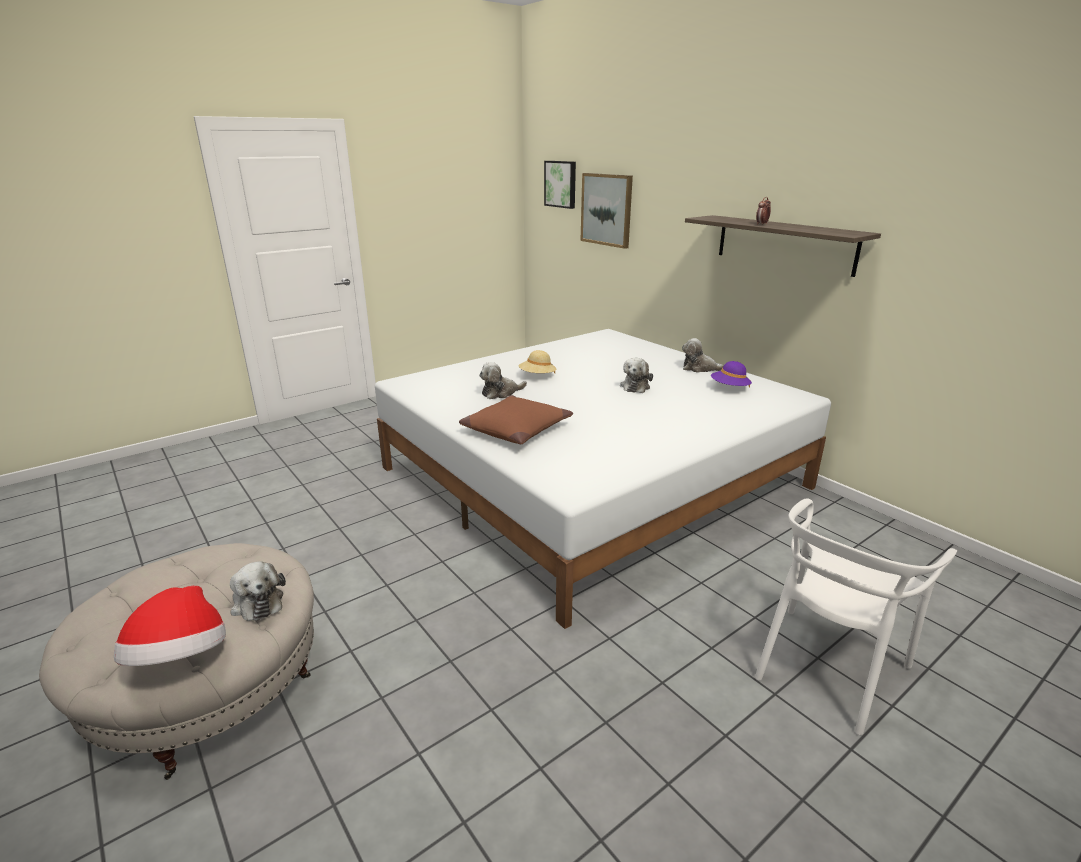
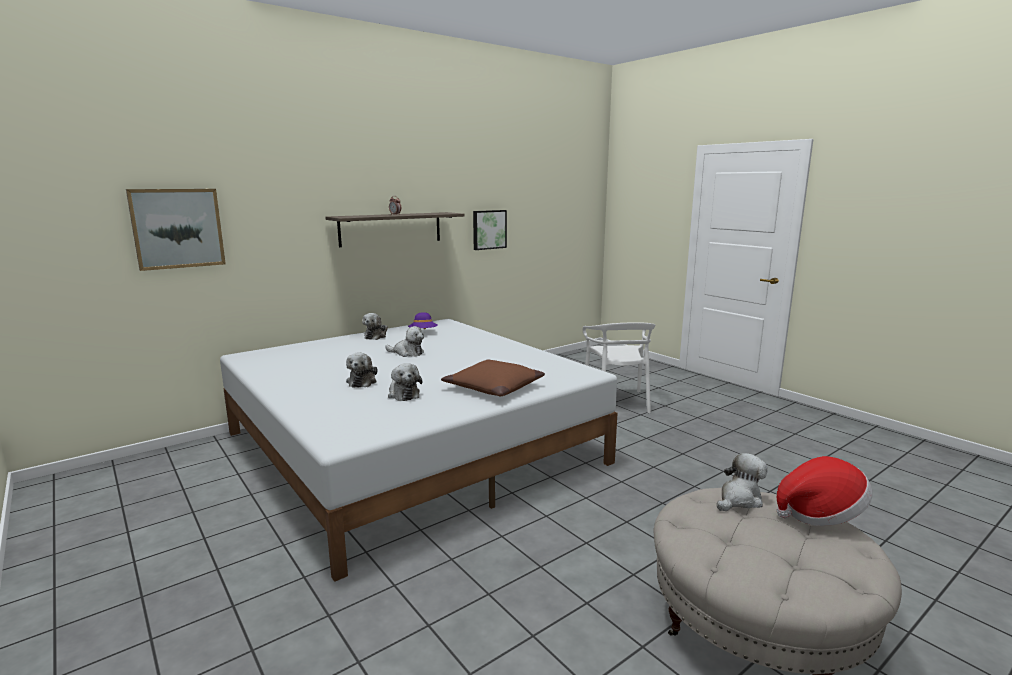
camera: 90 degrees left, 10 degrees down
beige hat [519,350,556,374] -> plush toy [346,353,378,387]
picture [544,161,576,209] -> picture moved to [473,210,507,250]
white chair [755,498,957,735] -> white chair turned 45 degrees clockwise [583,322,655,413]

